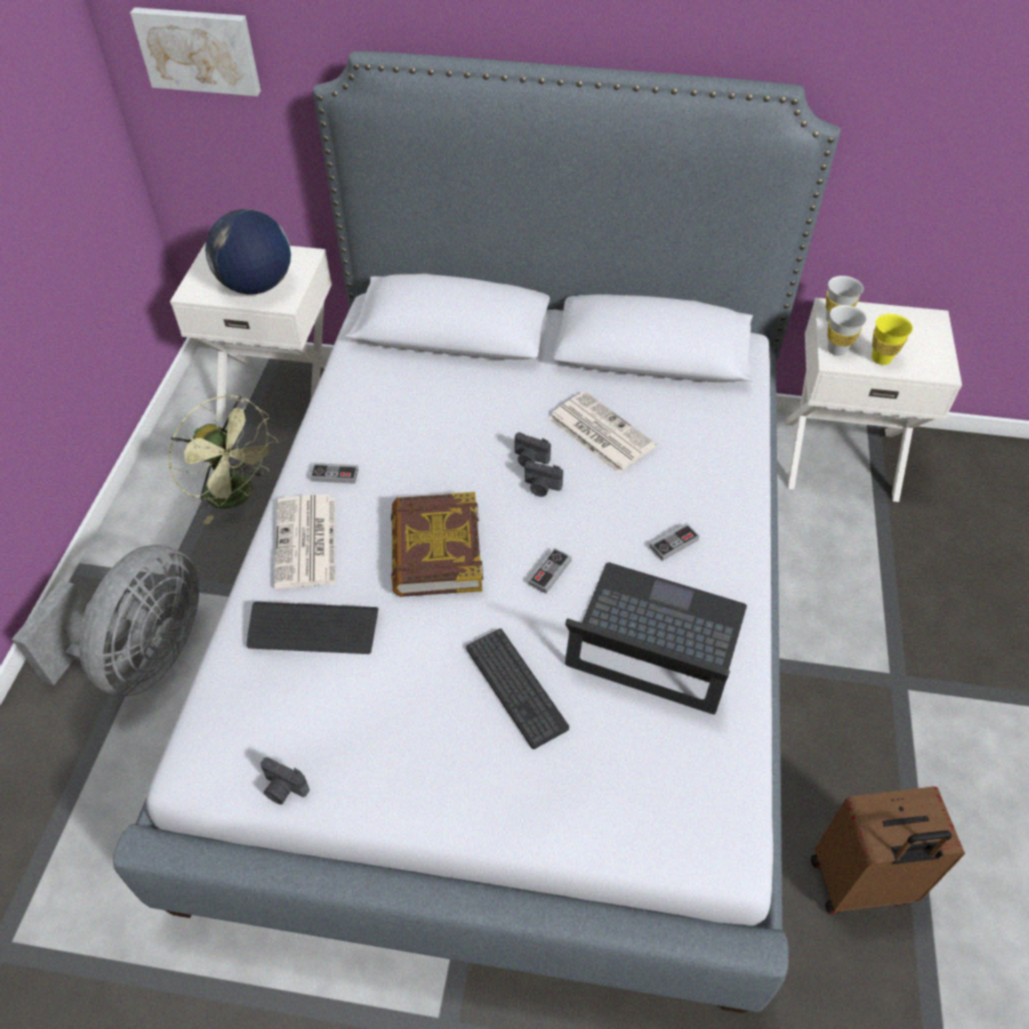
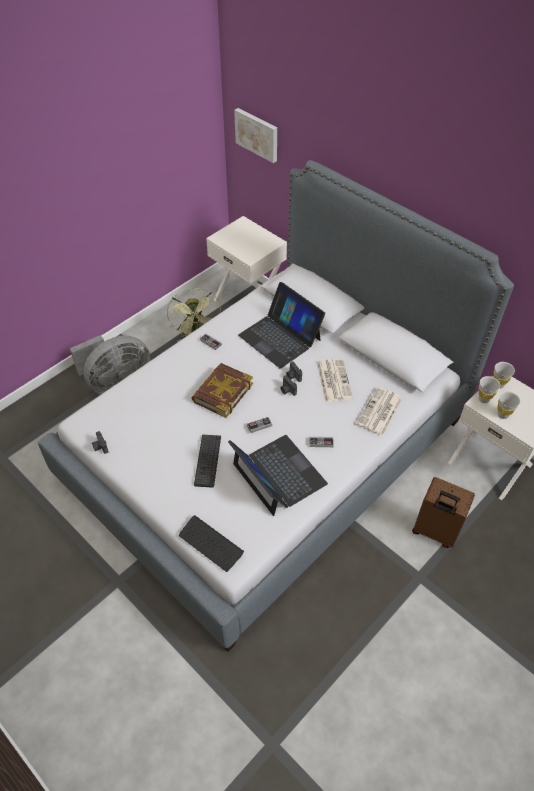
camera: 35 degrees right, 0 degrees up
globe [205,209,291,294] -> none
keyboard [247,602,378,654] -> keyboard moved to [179,515,244,572]
newspaper [274,494,335,589] -> newspaper moved to [356,387,403,436]
brown suitcase [811,787,965,914] -> brown suitcase moved to [412,477,475,548]
yellow cup [872,314,913,365] -> white cup [498,392,520,419]
none -> laptop [238,282,325,369]

